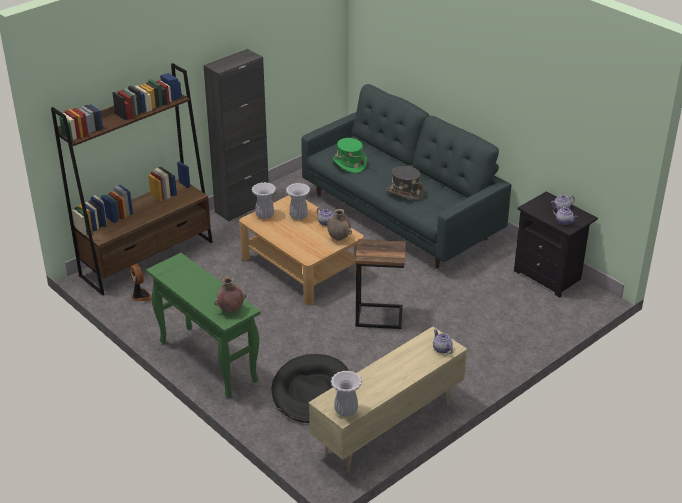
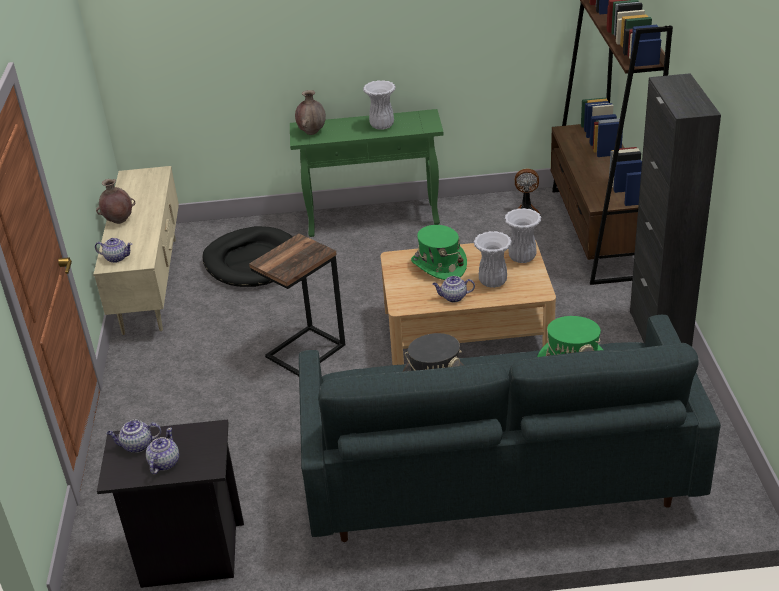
camera: 130 degrees right, 0 degrees up
brown vase [326,209,352,241] -> brown vase moved to [96,179,135,224]
white vase [331,371,362,417] -> white vase moved to [363,80,396,130]
none -> green hat [411,225,467,280]

